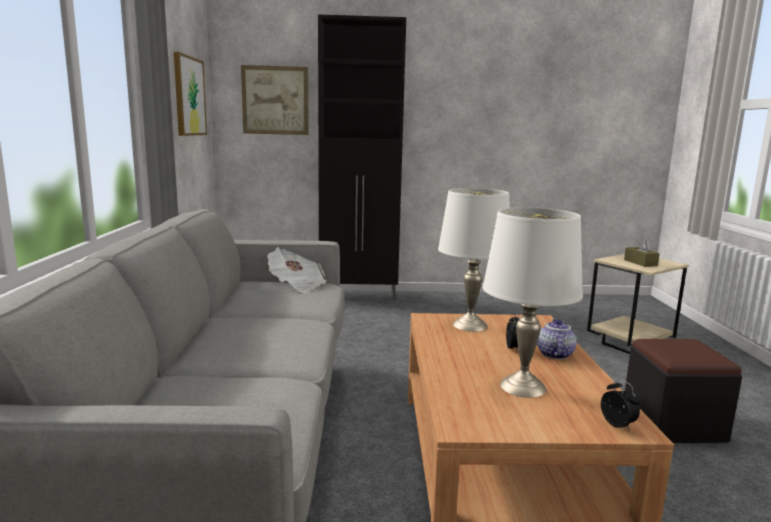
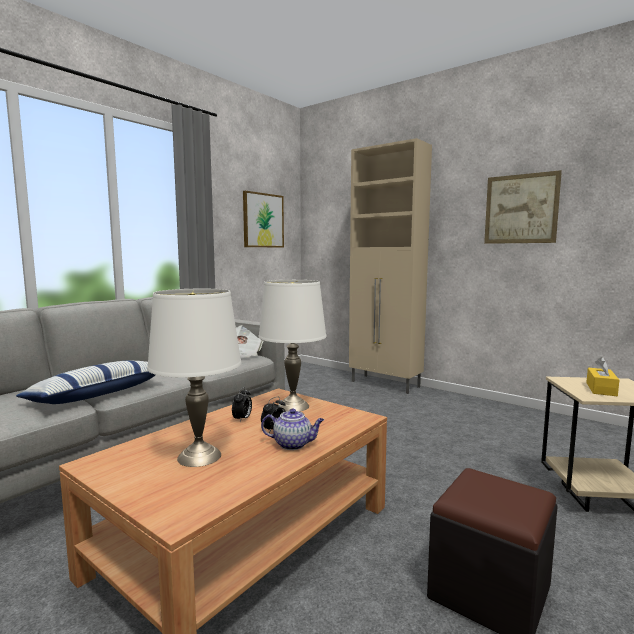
camera: 40 degrees right, 5 degrees down
picture [241,65,309,135] -> picture moved to [484,170,562,244]
black cabinet [318,15,406,301] -> beige cabinet [349,138,432,394]
teapot [537,319,577,359] -> teapot turned 45 degrees clockwise [261,408,324,450]
alarm clock [601,379,641,431] -> alarm clock moved to [232,387,252,422]
brown tissue box [624,238,660,267] -> yellow tissue box [586,357,619,396]
none -> pillow [16,361,155,404]

